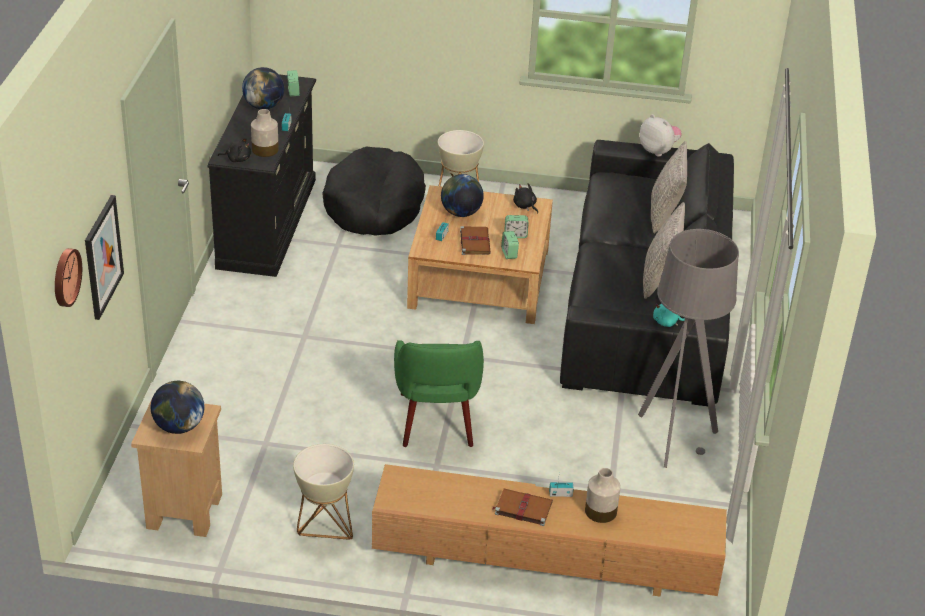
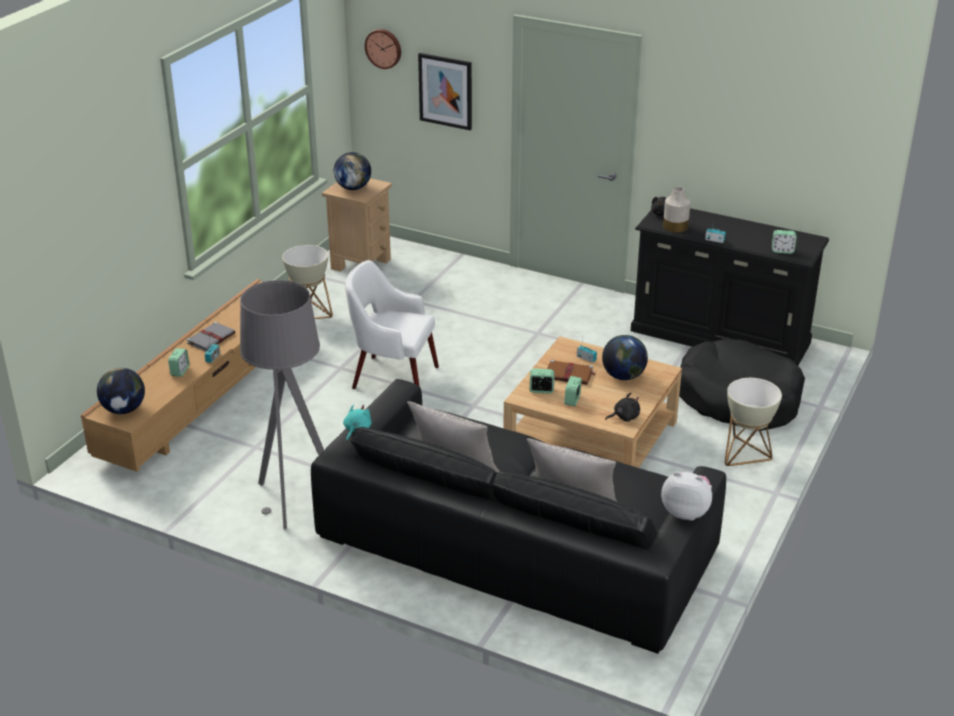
camera: 110 degrees right, 5 degrees down
globe [242,67,284,109] -> globe moved to [97,368,145,414]
green armchair [394,341,484,447] -> white armchair [345,260,439,389]
brown book [493,489,553,526] -> grey book [186,322,235,351]
beige vase [585,468,621,523] -> alarm clock [168,348,189,377]
plush toy [639,114,682,157] -> plush toy turned 135 degrees counterclockwise [661,472,712,521]

